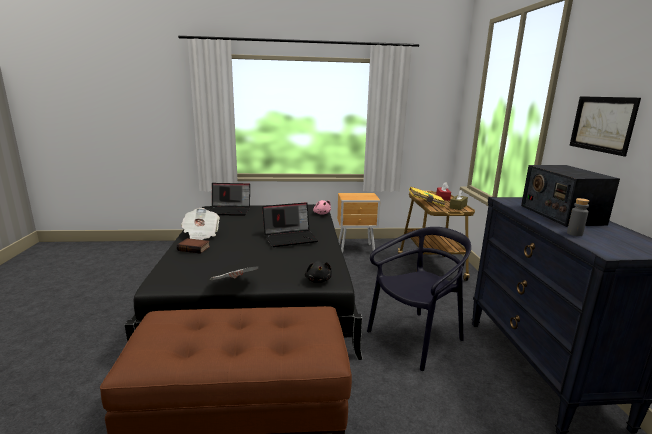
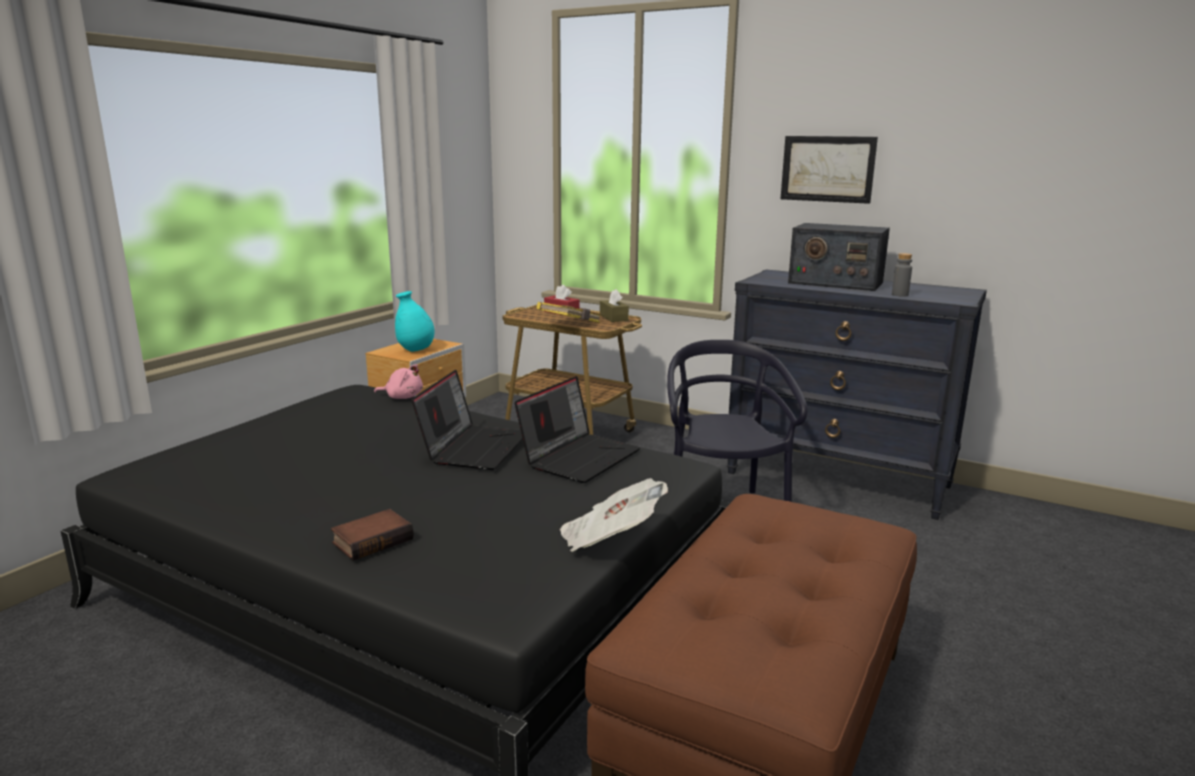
camera: 55 degrees left, 0 degrees up
newspaper [181,208,220,240] -> none
laptop [208,183,250,216] -> laptop moved to [514,376,640,483]
black plush toy [305,261,332,283] -> none
none -> turquoise vase [395,291,435,352]

